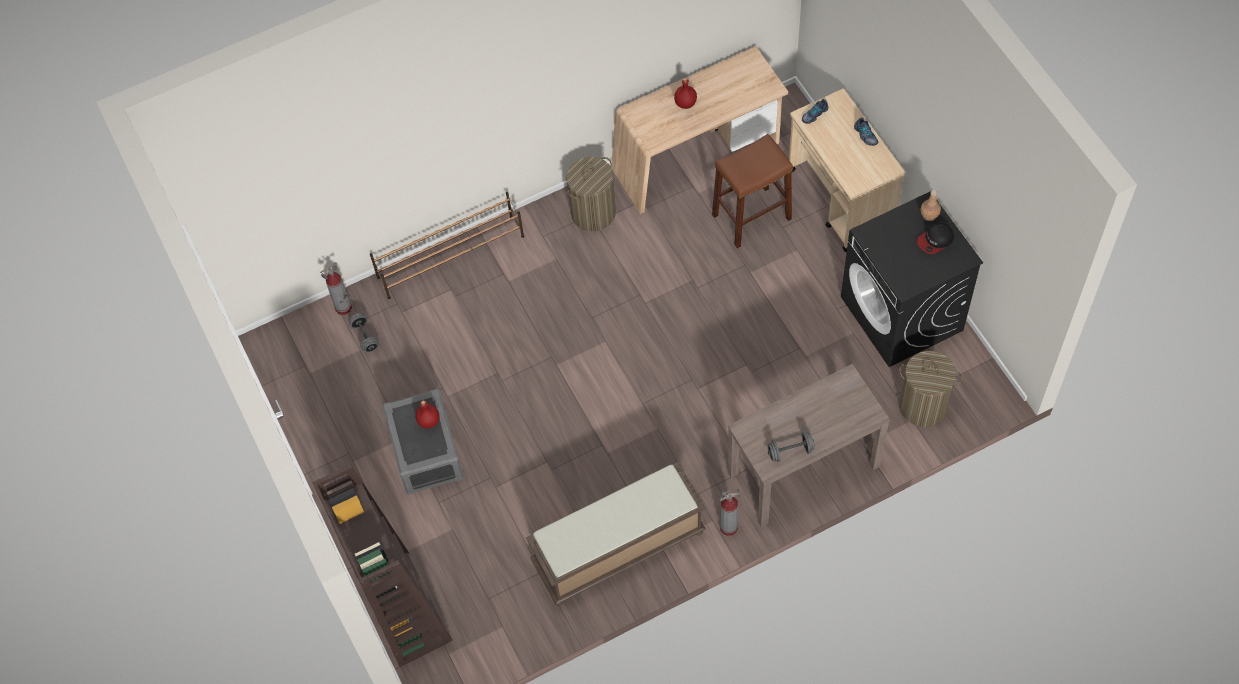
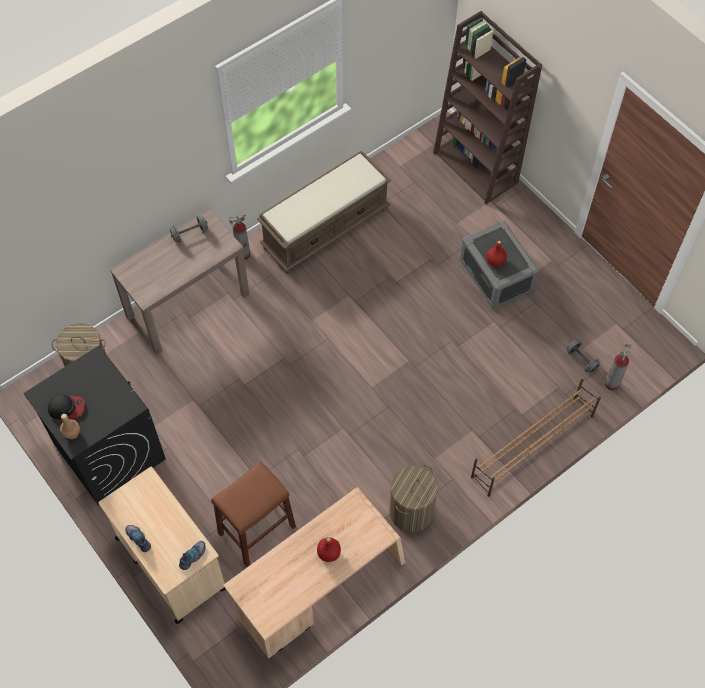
camera: 165 degrees right, 0 degrees up
cap [916,223,954,254] -> cap turned 45 degrees clockwise [48,394,85,419]

